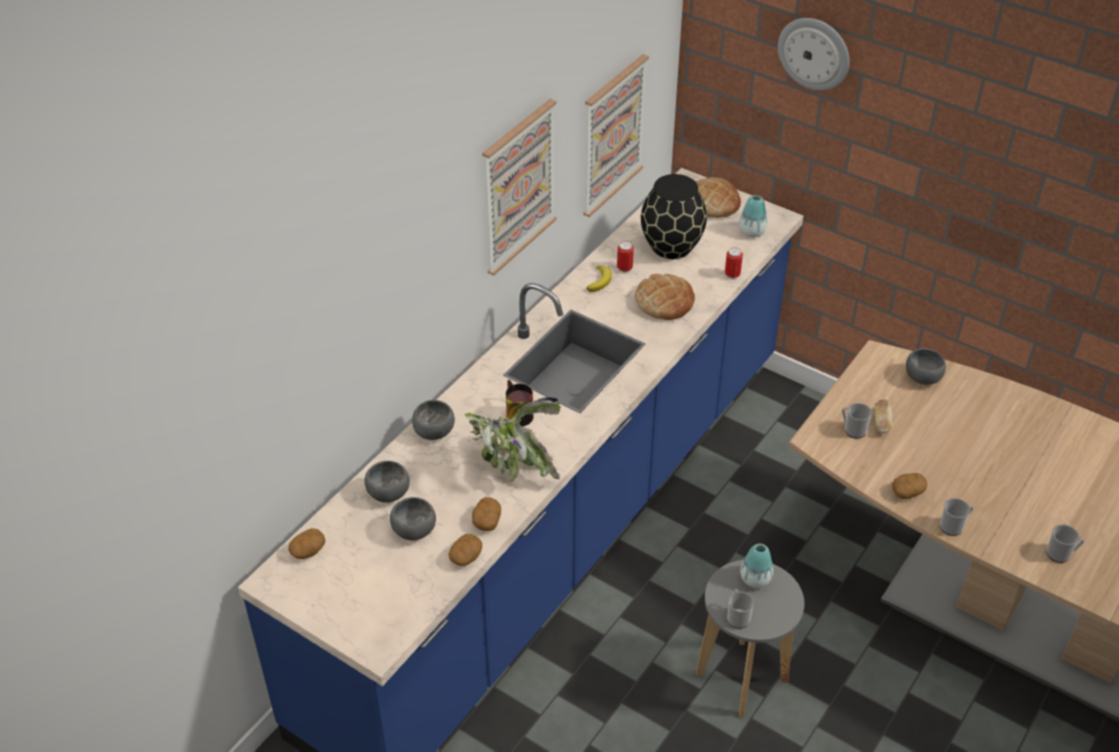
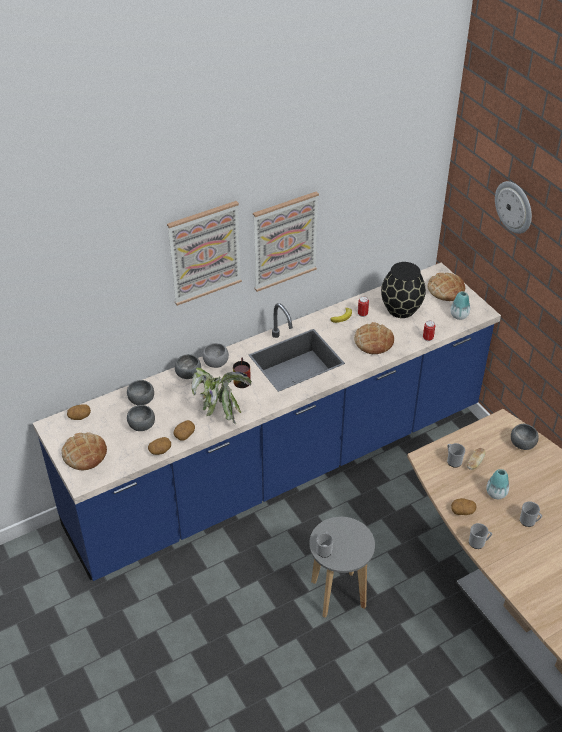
camera: 25 degrees right, 0 degrees up
picture [584,54,649,217] -> picture moved to [167,201,242,306]
vase [740,544,773,588] -> vase moved to [486,469,509,499]
mug [1046,524,1084,563] -> mug moved to [520,502,542,527]
none -> bread [62,433,107,470]
none -> grey bowl [202,343,229,368]

